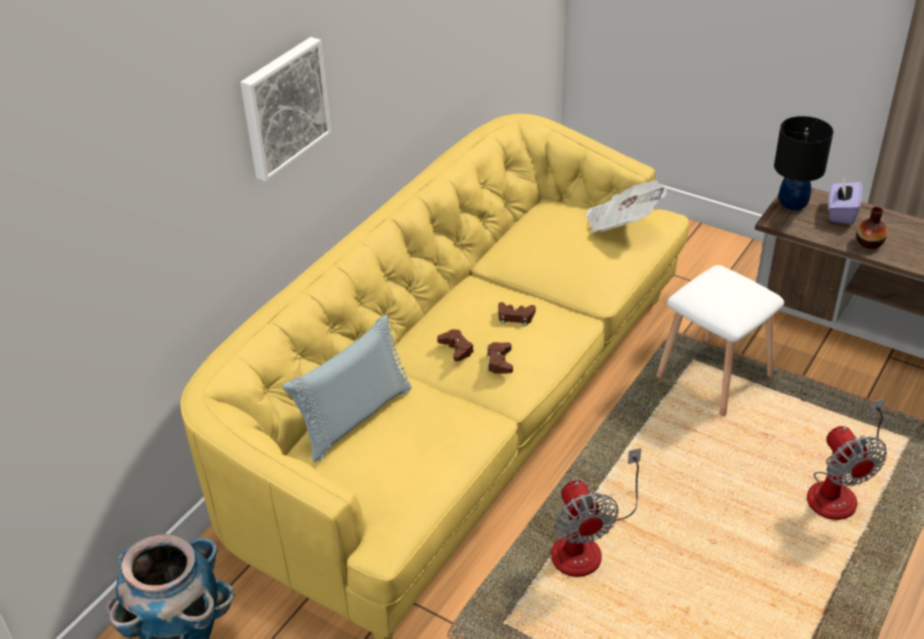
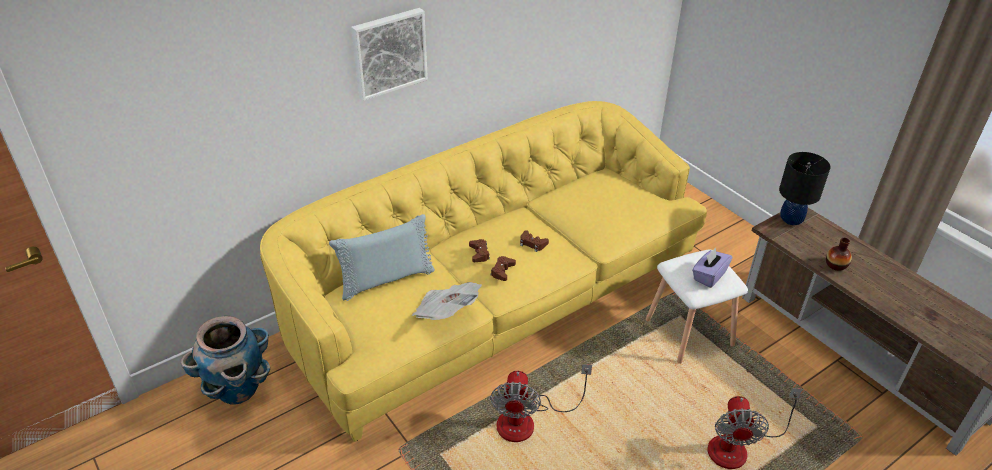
camera: 20 degrees right, 0 degrees up
newspaper [586,180,667,233] -> newspaper moved to [412,282,482,320]
purple tissue box [828,177,862,225] -> purple tissue box moved to [692,248,732,288]

